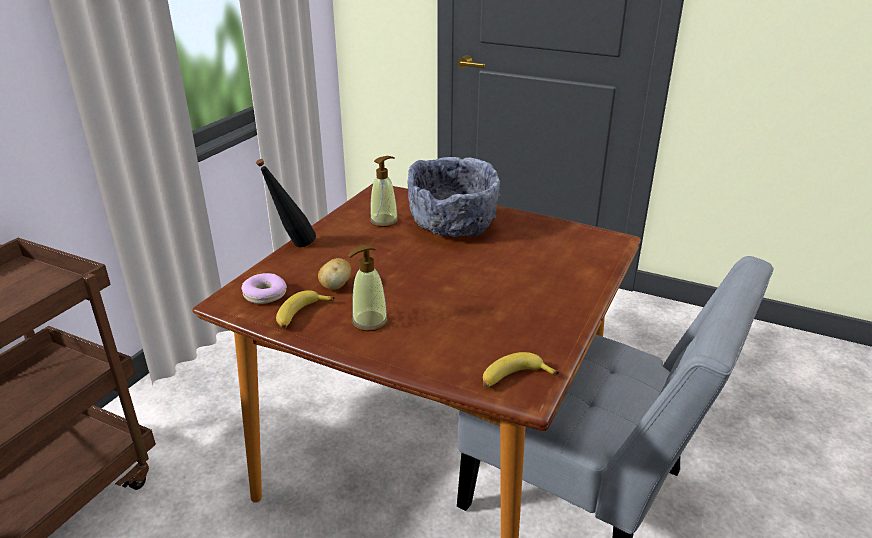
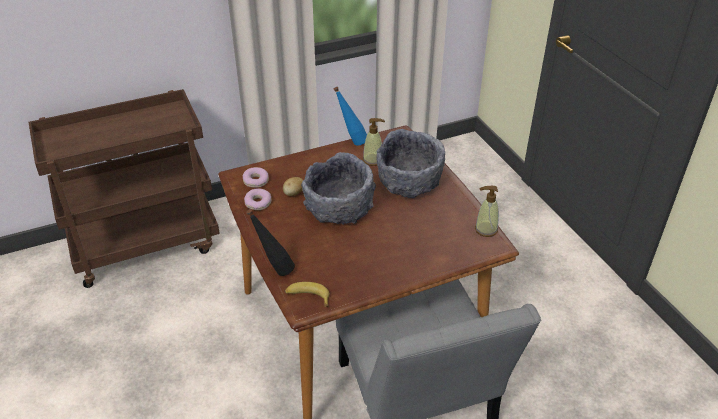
camera: 40 degrees right, 10 degrees up
black bottle [256,159,316,247] -> black bottle moved to [246,209,295,276]
banana [276,290,335,328] -> donut [244,189,271,210]
soap dispenser [347,244,388,332] -> soap dispenser moved to [475,186,499,237]
none -> grey bowl [301,152,376,225]
none -> blue bottle [334,87,367,146]

